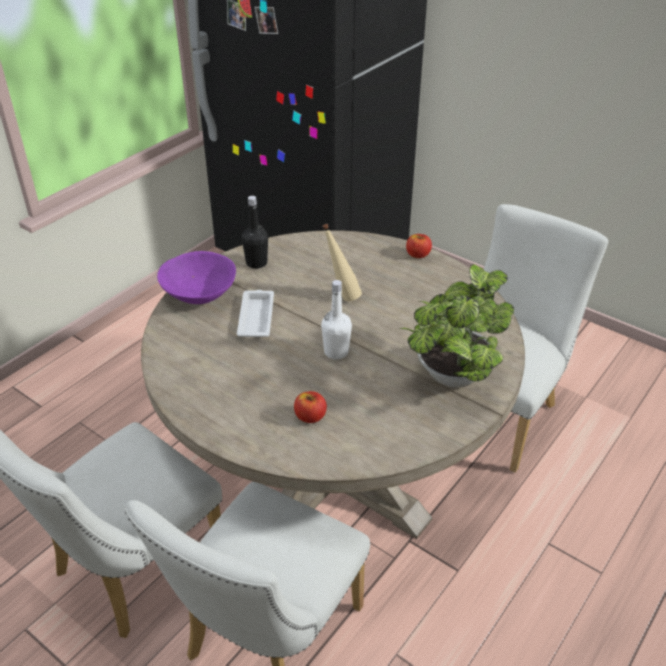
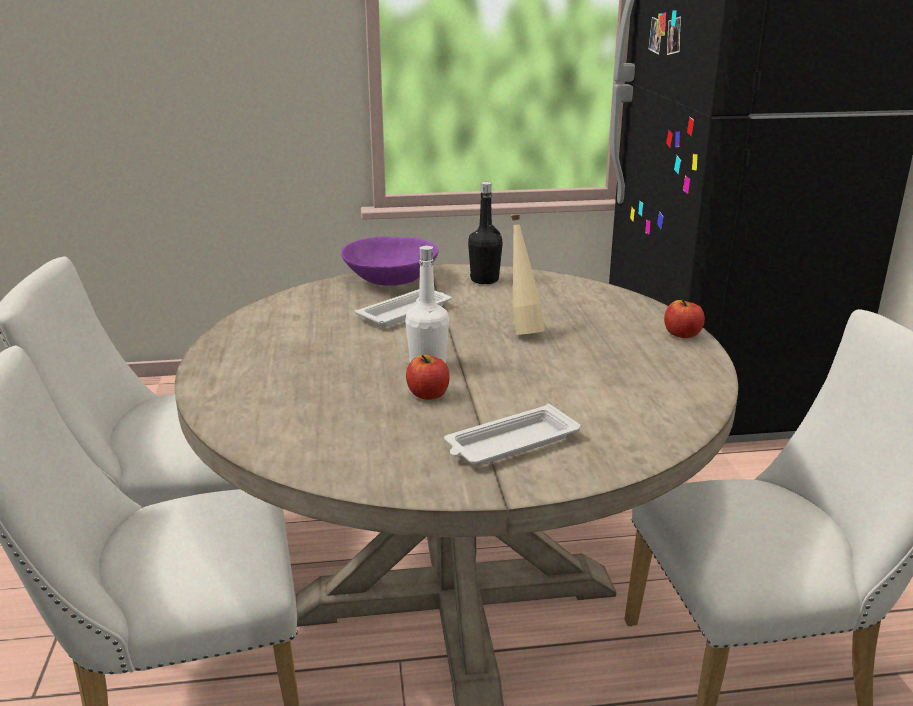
camera: 45 degrees right, 15 degrees down
apple [294,391,327,423] -> apple moved to [406,355,450,400]
potted plant [400,264,514,388] -> white tray [444,404,581,466]

